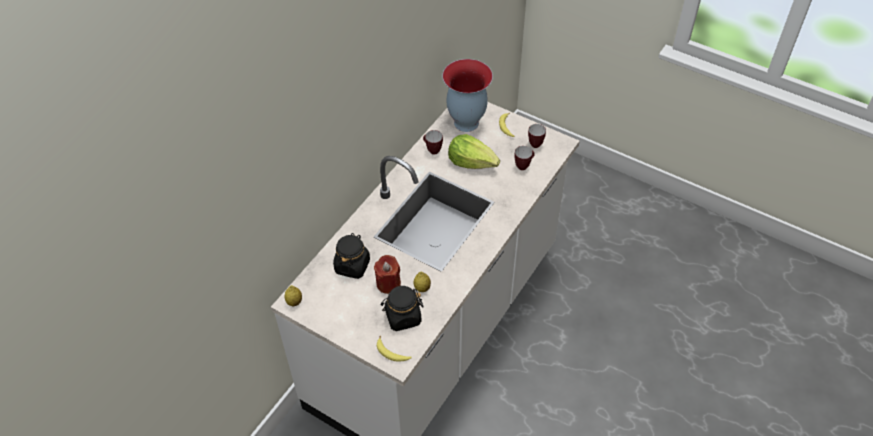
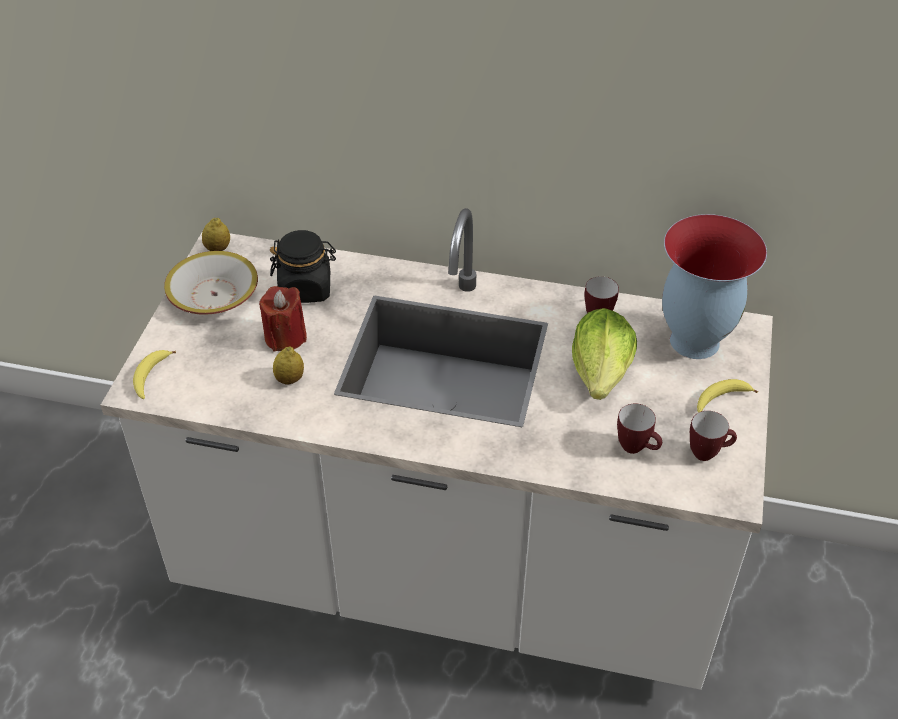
camera: 70 degrees right, 5 degrees down
black jar [381,286,424,331] -> none
none -> bowl [164,251,258,315]

